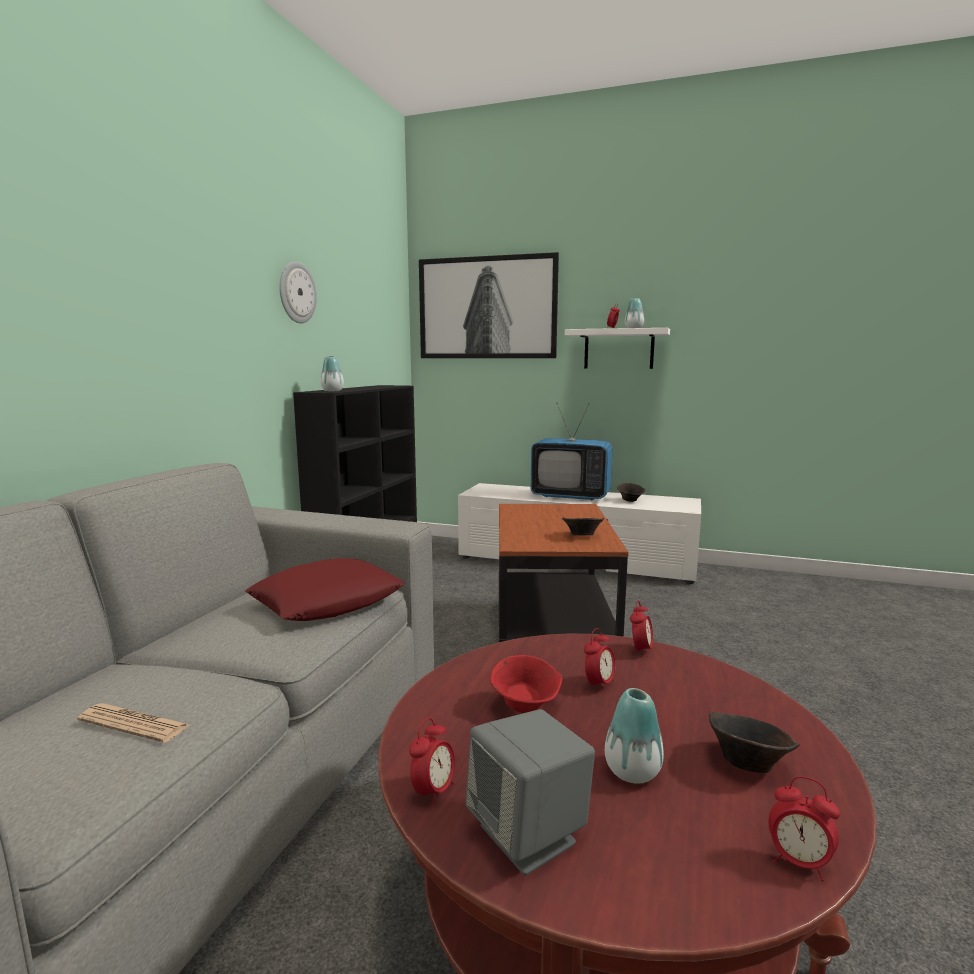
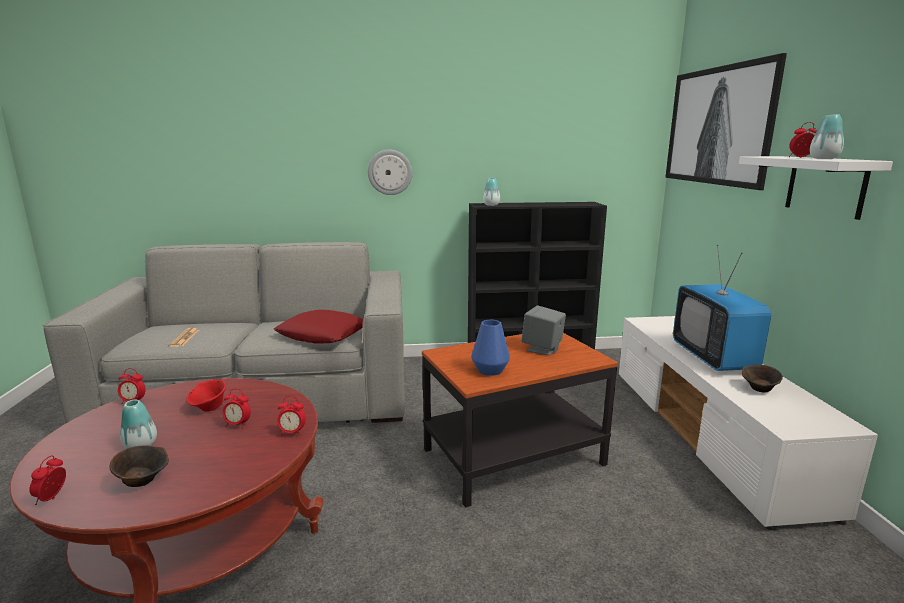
camera: 65 degrees right, 5 degrees up
wall clock [279,261,317,323] -> wall clock moved to [368,150,412,195]
grey speaker [466,709,595,875] -> grey speaker moved to [521,306,566,355]
brown bowl [562,517,604,535] -> blue vase [471,320,510,376]

